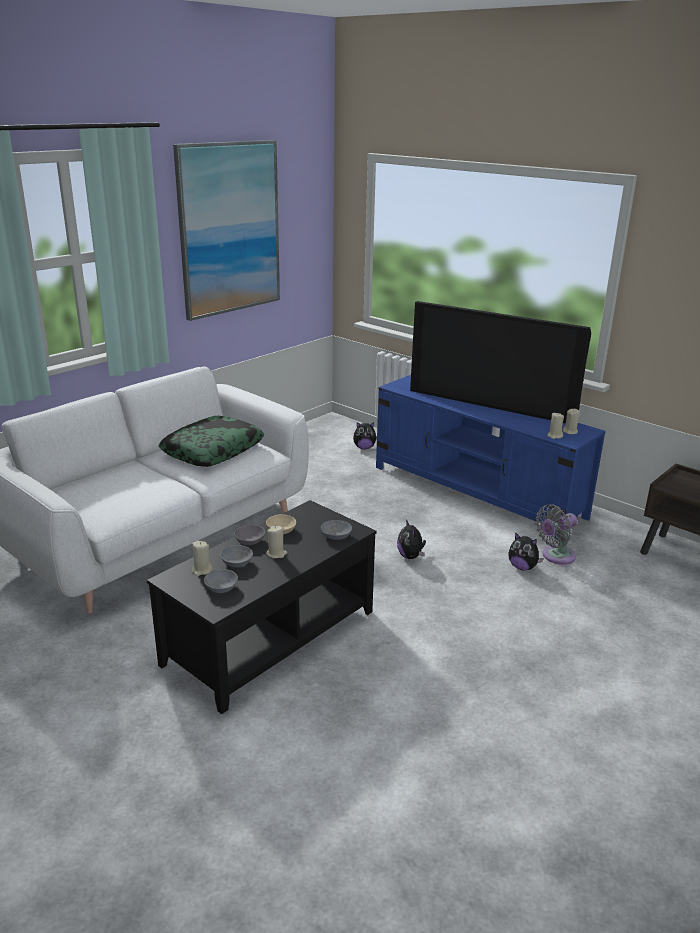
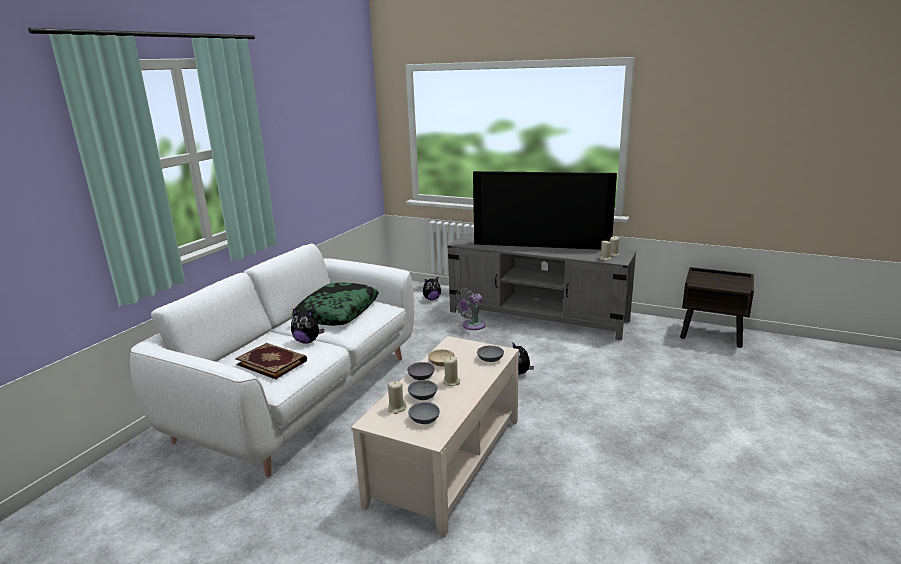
camera: 15 degrees left, 5 degrees down
black coffee table [147,500,377,714] -> beige coffee table [351,336,519,538]
picture [173,140,280,321] -> none
blue tv stand [376,375,606,540] -> grey tv stand [448,233,636,340]
plush toy [508,532,544,571] -> plush toy moved to [291,308,324,344]
grey fan [536,504,578,565] -> grey fan moved to [454,288,486,330]
none -> book [235,343,307,379]

